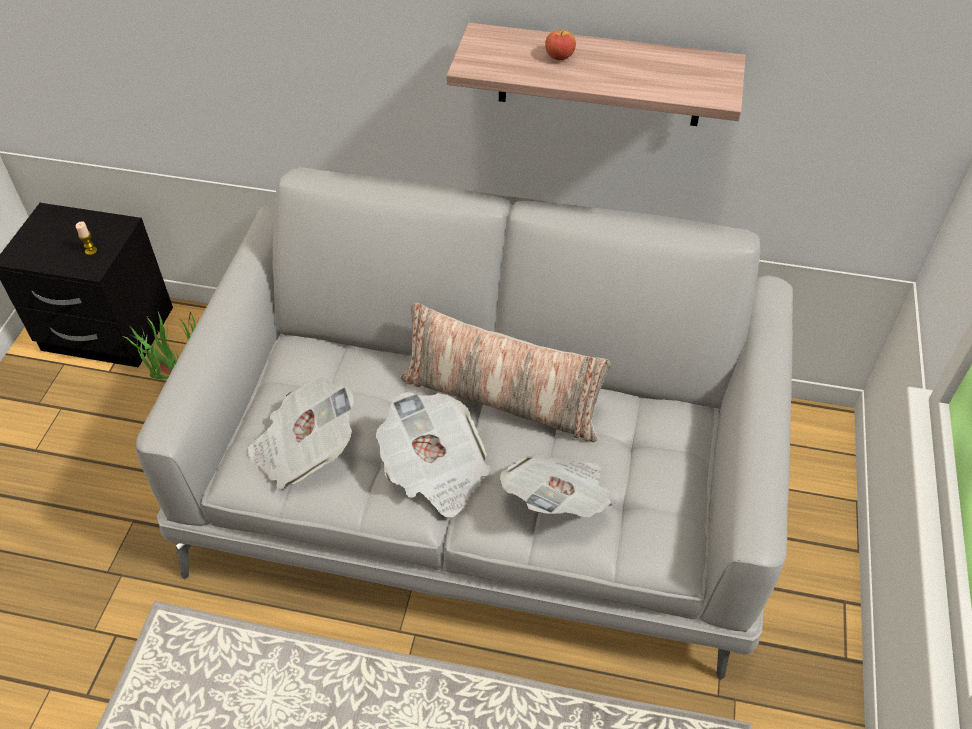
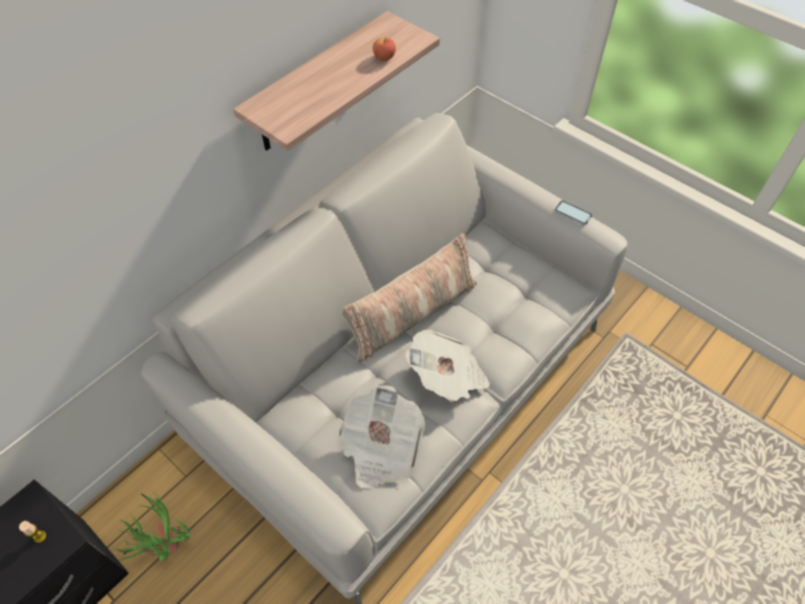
camera: 60 degrees left, 5 degrees up
newspaper [500,454,612,517] -> none
apple [545,30,576,60] -> apple moved to [373,37,396,61]
none -> phone [554,200,592,225]

